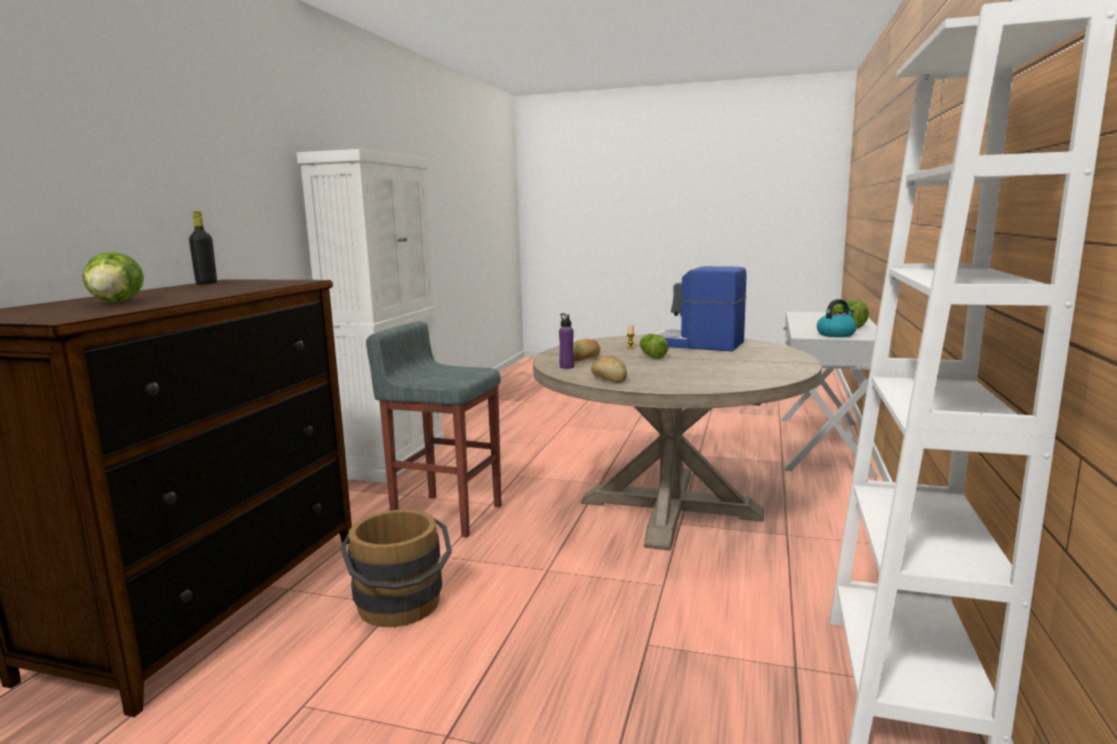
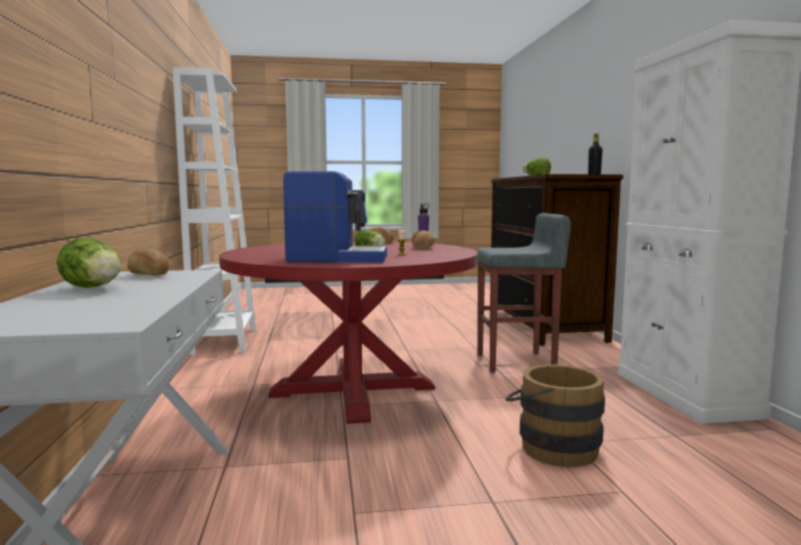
camera: 155 degrees right, 5 degrees down
brown bucket [340,510,452,627] -> brown bucket moved to [505,364,605,467]
beige dining table [533,335,822,550] -> red dining table [219,241,478,424]
kettle [817,299,857,337] -> bread [127,249,169,276]

